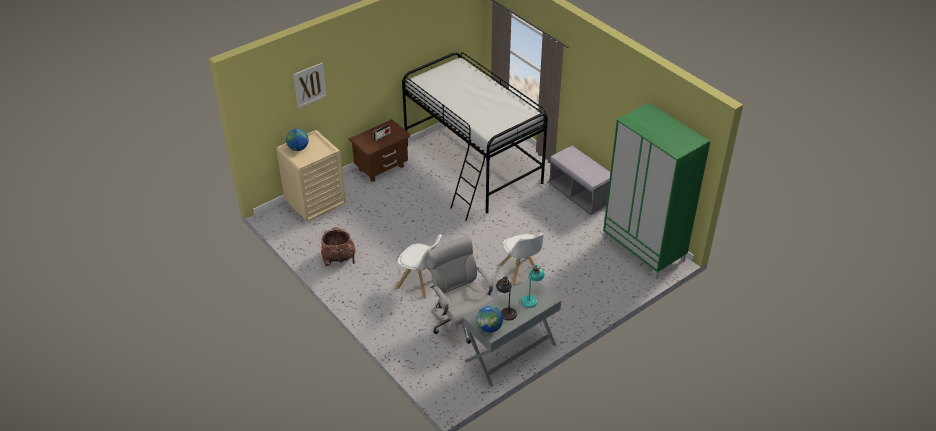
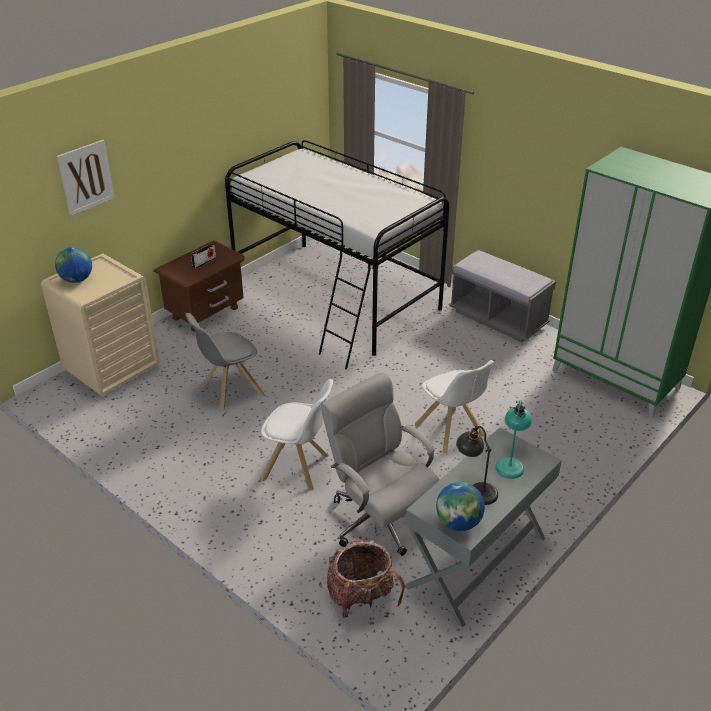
camera: 10 degrees left, 5 degrees down
backpack [321,227,356,266] -> backpack moved to [327,538,405,618]
none -> grey chair [185,313,264,412]

